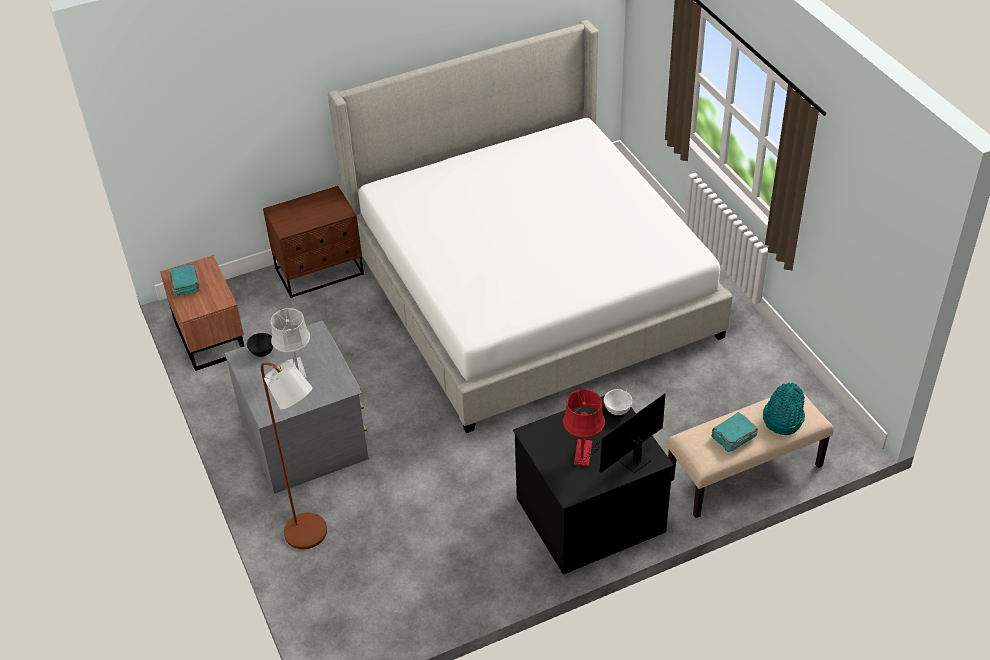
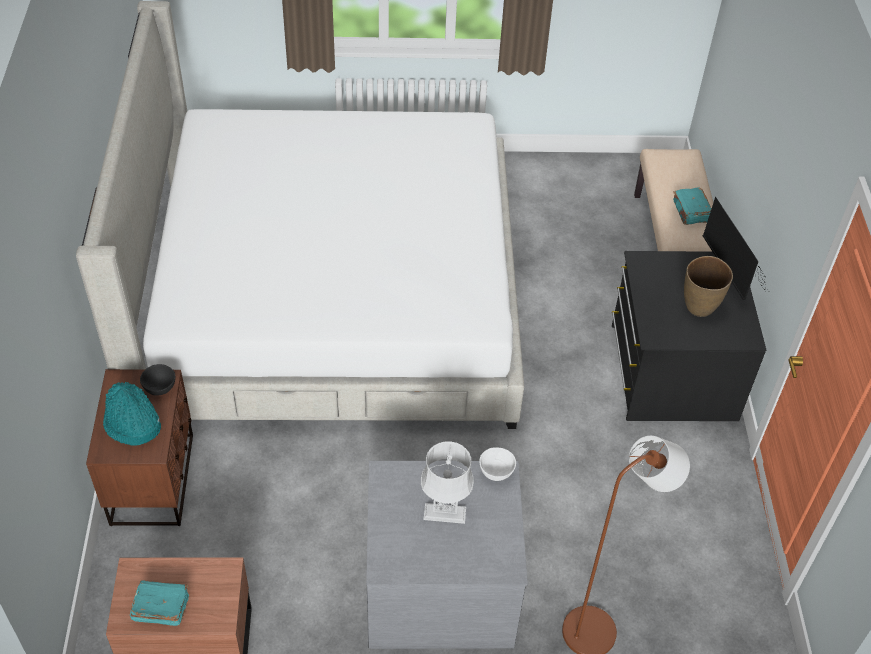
camera: 70 degrees left, 5 degrees up
black bowl [247,333,273,357] -> black bowl moved to [140,364,175,396]
red table lamp [563,389,605,467] -> brown vase [684,256,733,317]
white bowl [604,389,632,415] -> white bowl moved to [479,447,516,481]
turquoise hat [763,382,805,435] -> turquoise hat moved to [103,382,161,446]

